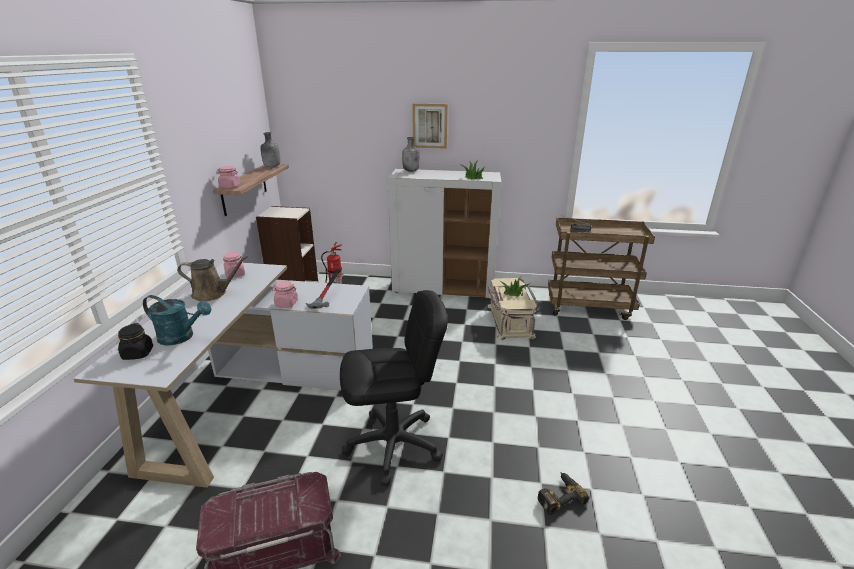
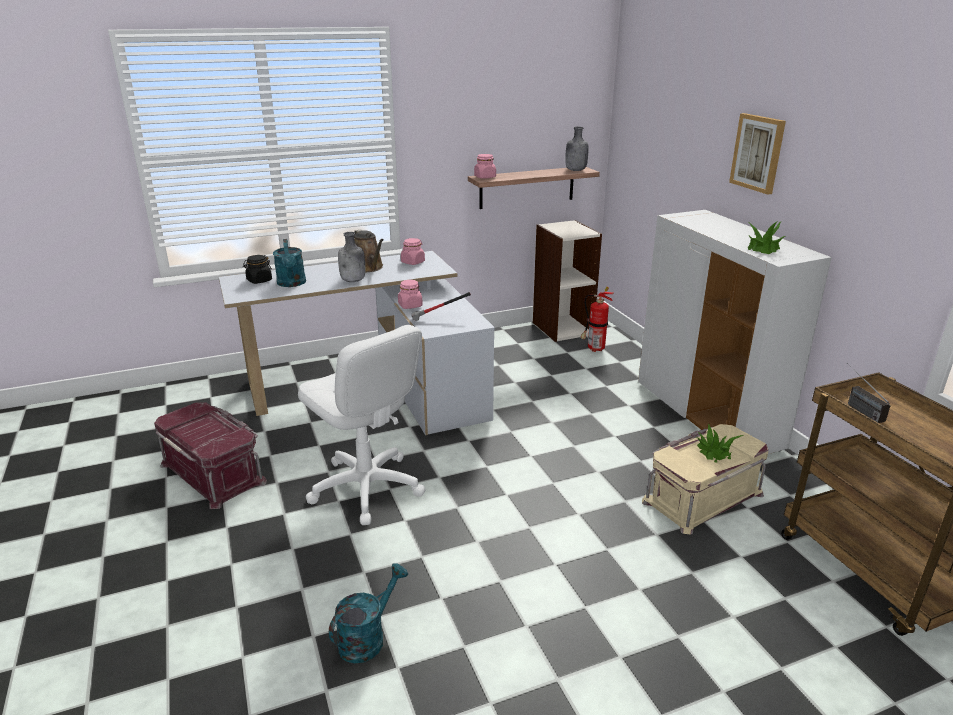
camera: 60 degrees right, 0 degrees up
black office chair [340,290,448,486] -> white office chair [298,325,426,525]
grey bottle [402,137,420,172] -> grey bottle moved to [338,232,365,282]
power drill [537,472,589,515] -> turquoise watering can [329,563,408,663]

